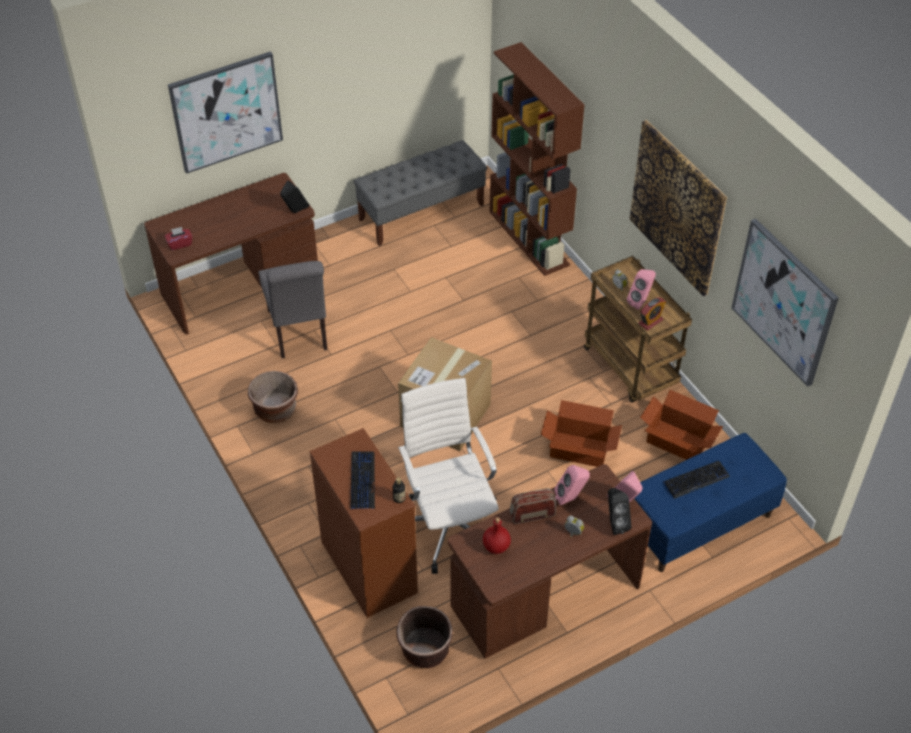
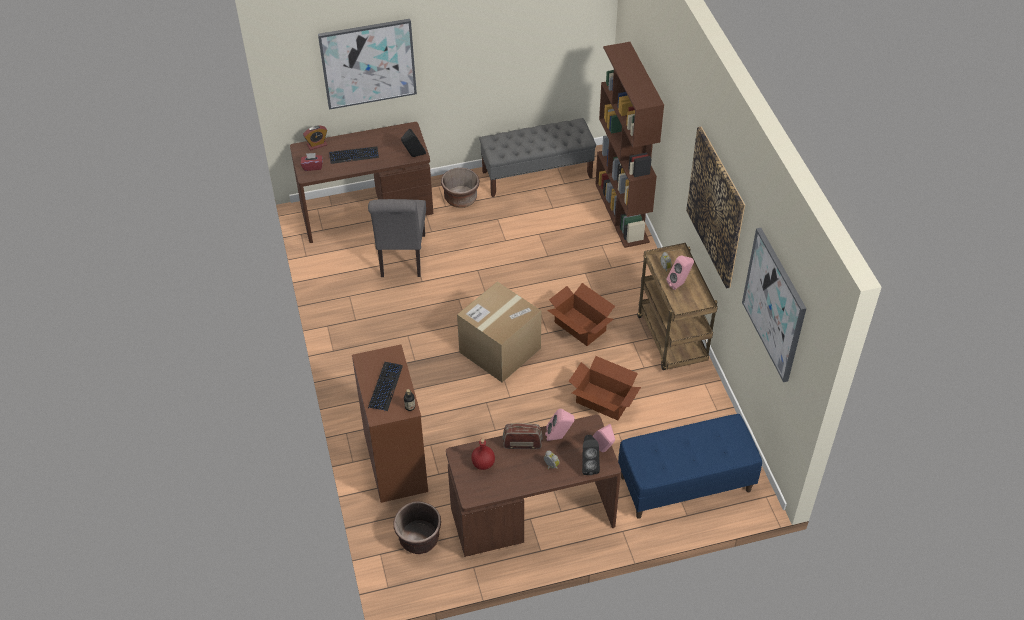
camera: 15 degrees right, 0 degrees up
brown planter [248,371,298,423] -> brown planter moved to [441,168,479,208]
white office chair [398,378,499,574] -> none
alarm clock [638,297,666,331] -> alarm clock moved to [303,126,327,151]
cardboard box [640,390,723,460] -> cardboard box moved to [547,283,615,346]
keyboard [663,461,730,499] -> keyboard moved to [329,147,379,164]

